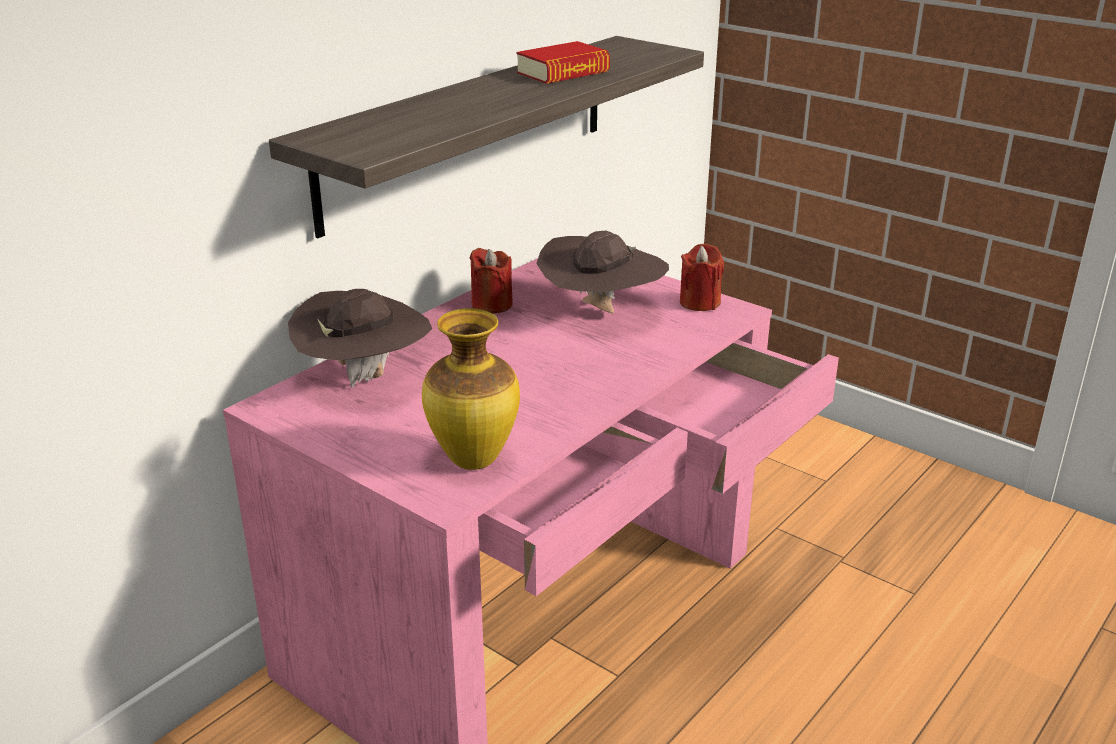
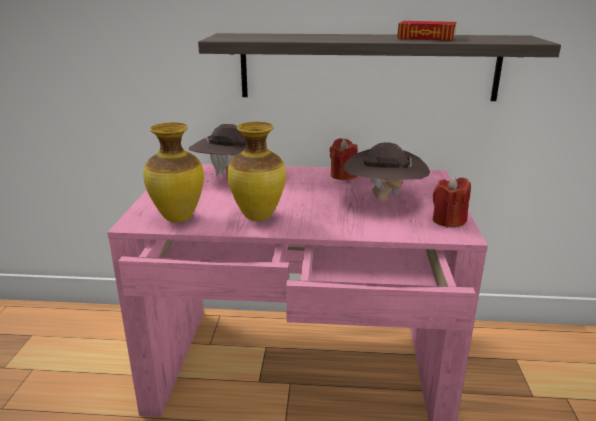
camera: 55 degrees right, 5 degrees down
none -> vase [227,122,286,221]

